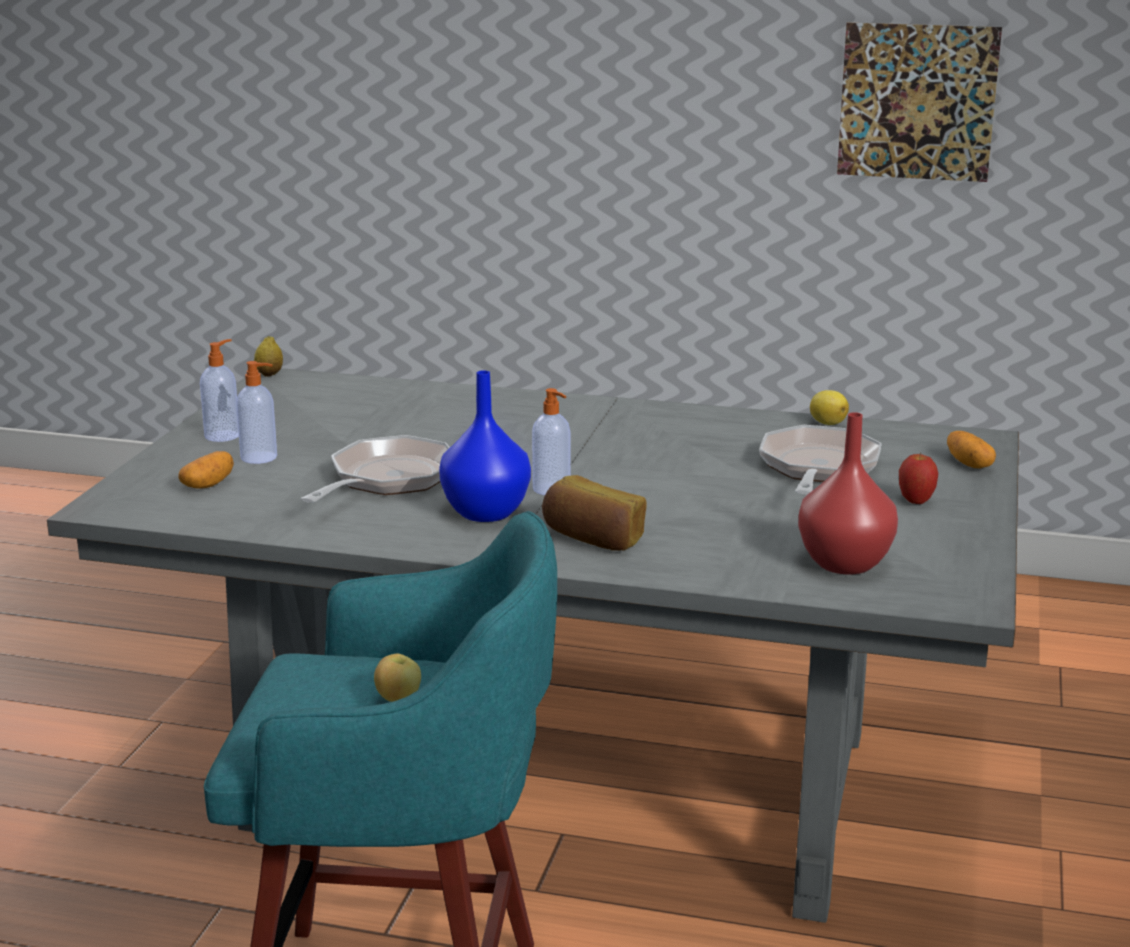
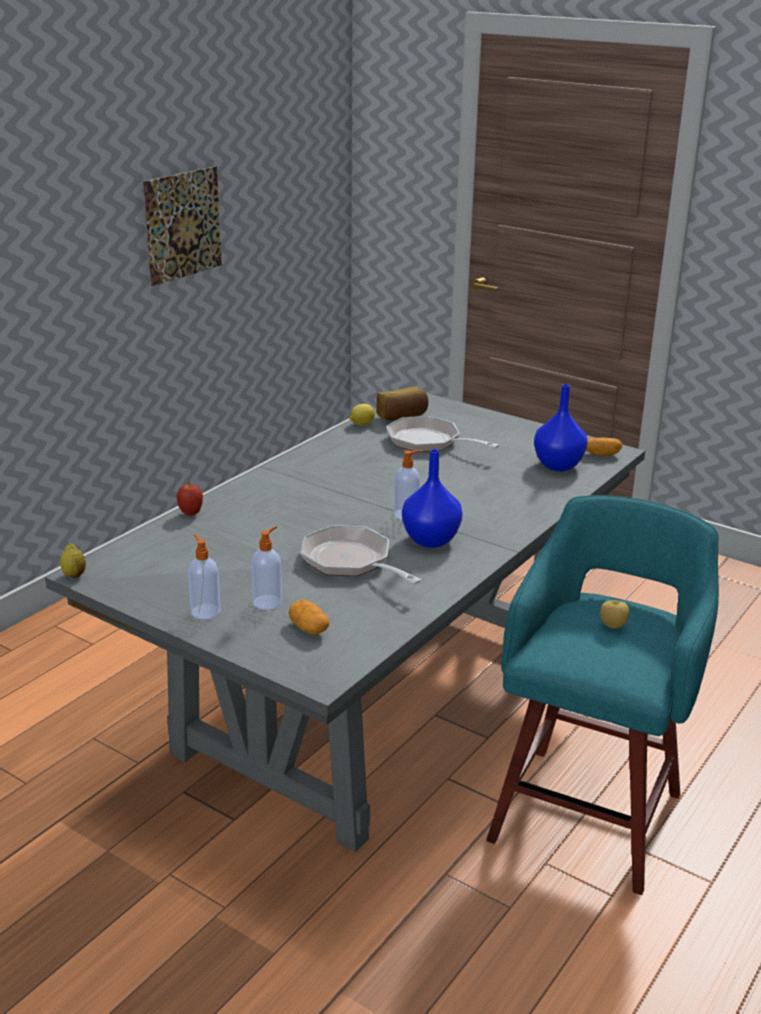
camera: 70 degrees left, 5 degrees up
bread [542,475,647,551] -> bread moved to [376,387,428,421]
red vase [798,412,898,575] -> blue vase [534,384,588,471]
apple [899,452,938,504] -> apple moved to [177,484,203,516]
potato [947,431,996,468] -> potato moved to [586,437,622,456]

